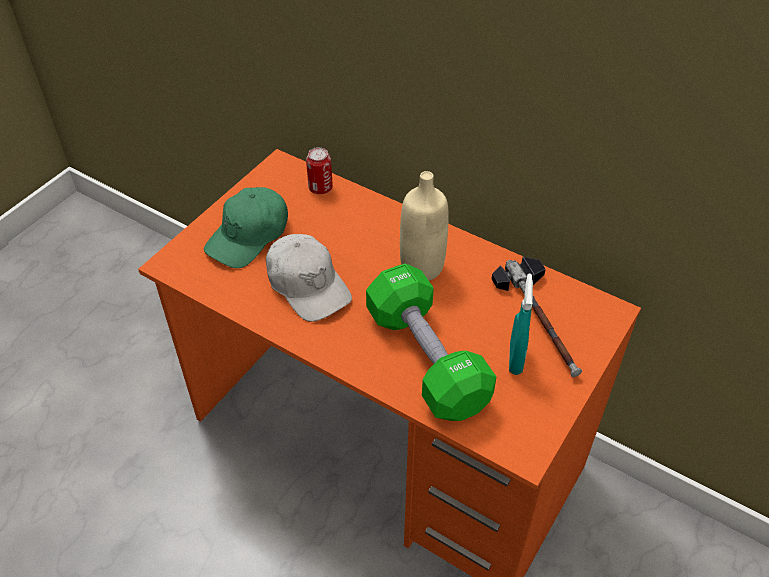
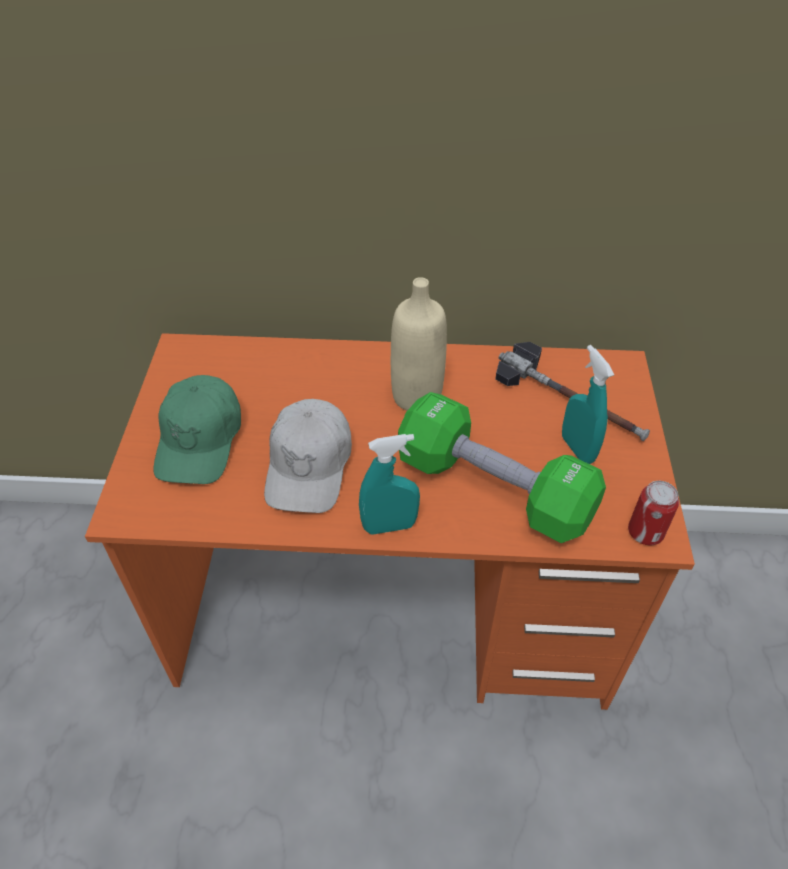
camera: 30 degrees left, 0 degrees up
white cap [266,234,352,322] -> white cap turned 75 degrees clockwise [264,399,352,513]
can [306,147,333,194] -> can moved to [628,481,679,545]
none -> turquoise spray bottle [359,434,420,534]

